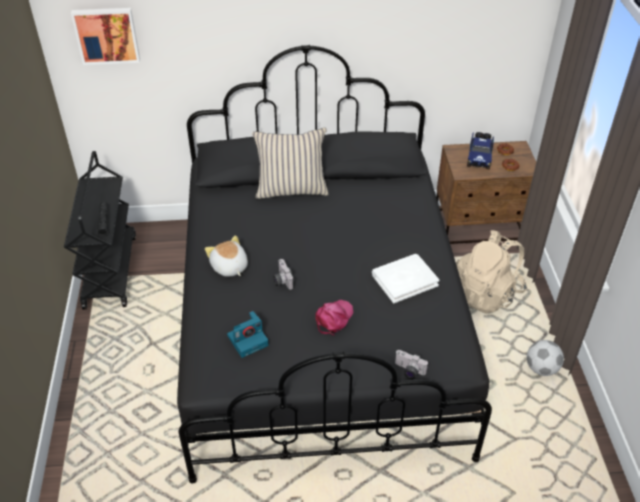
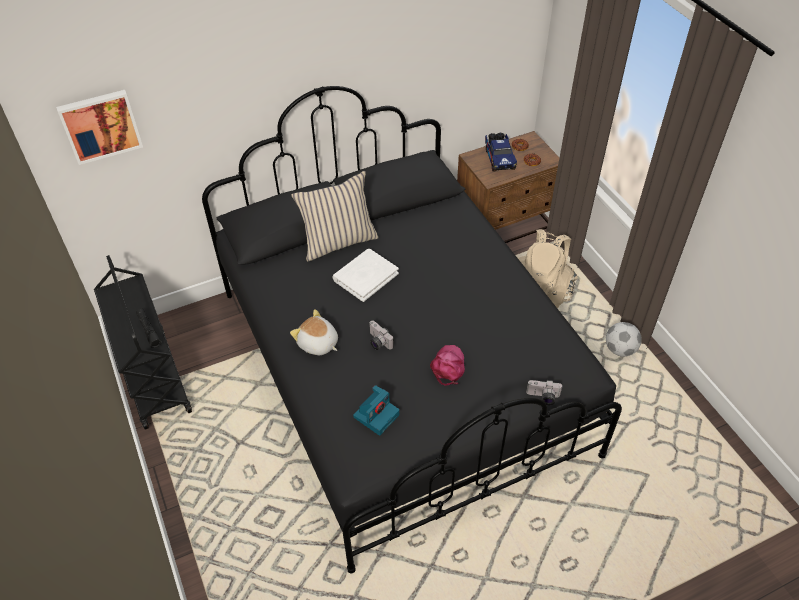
camera: 20 degrees left, 5 degrees up
white book [372,254,439,303] -> white book moved to [332,249,399,302]

